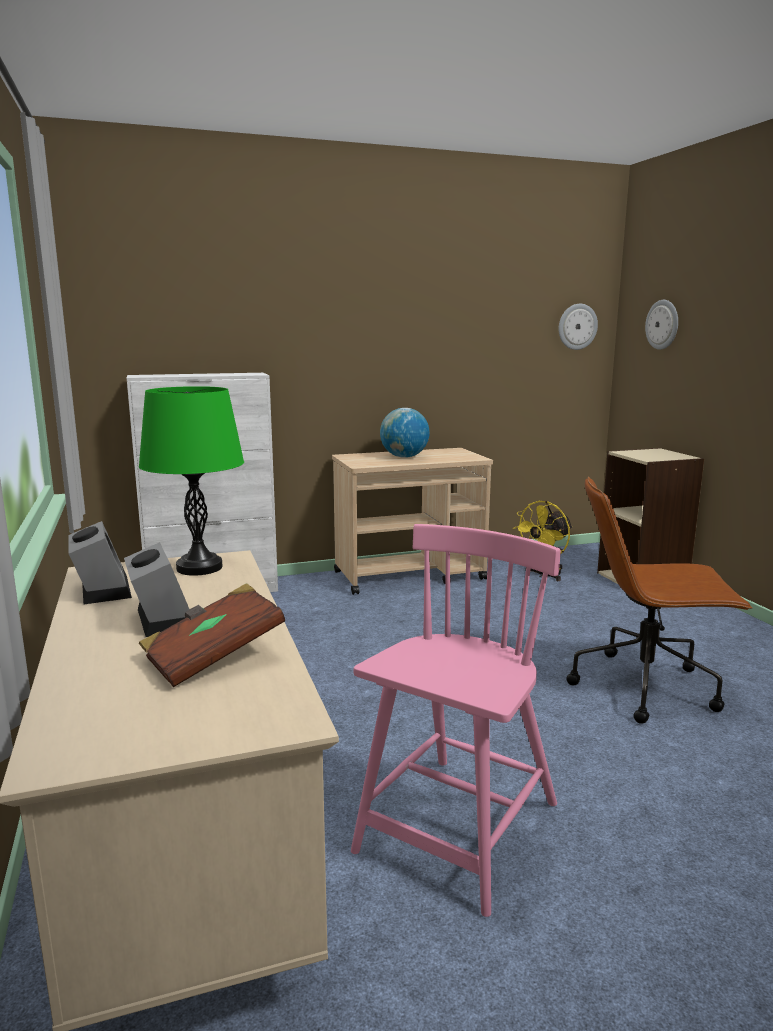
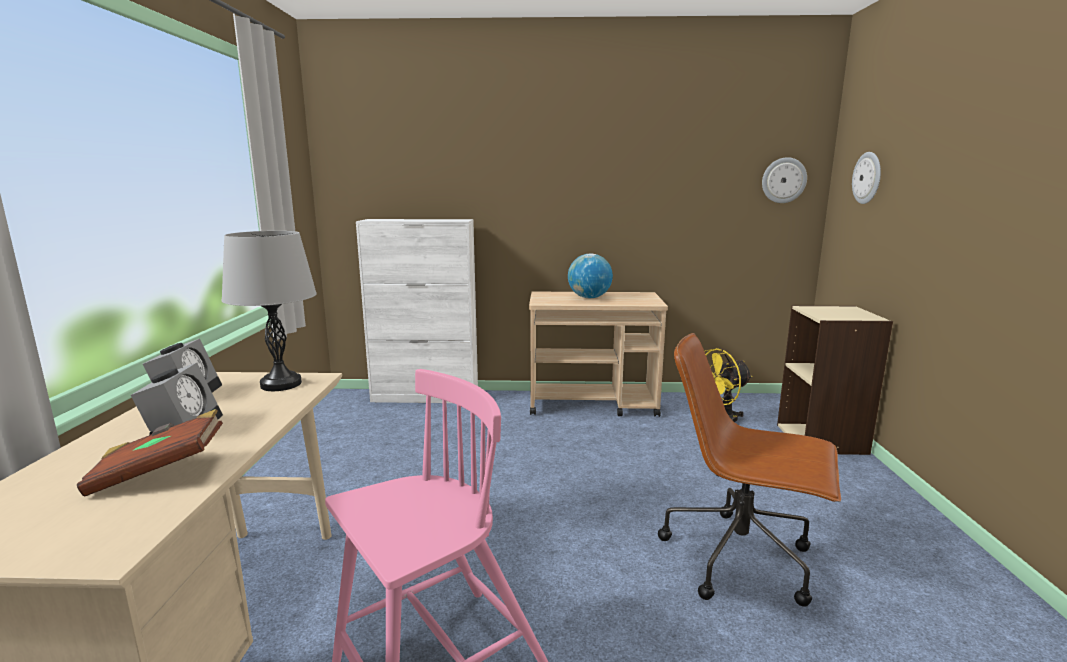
camera: 20 degrees right, 0 degrees up
green table lamp [139,386,244,576] -> grey table lamp [221,231,317,391]

